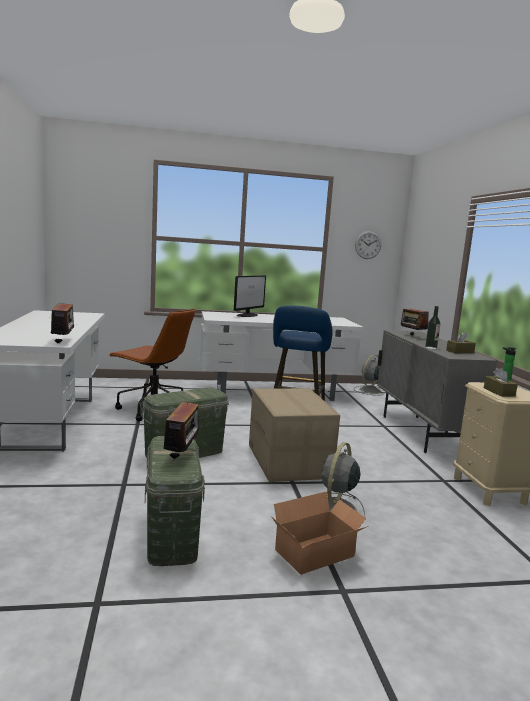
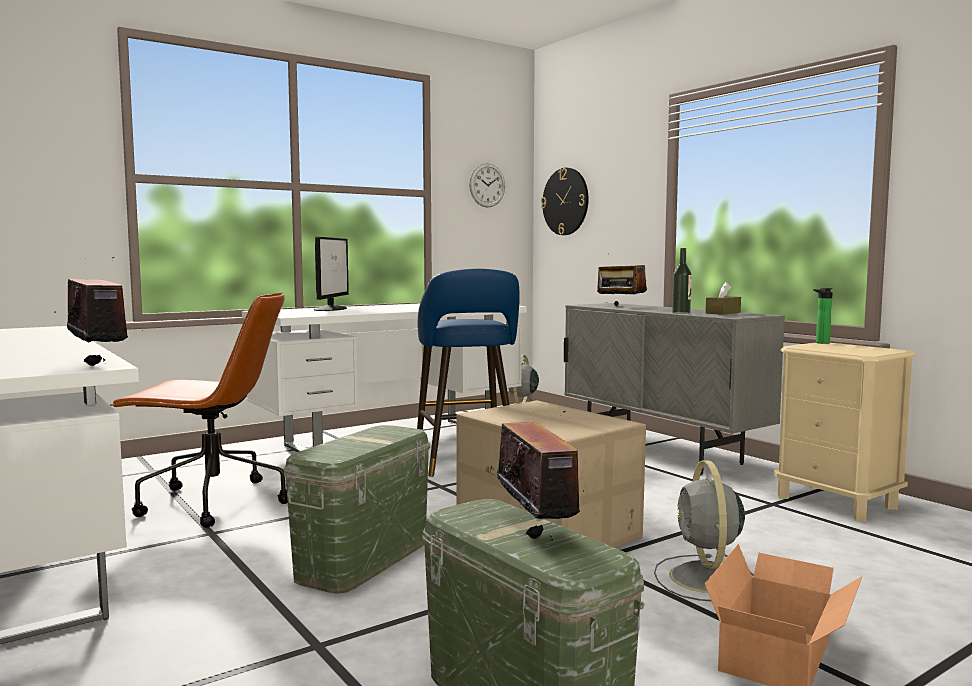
camera: 25 degrees left, 5 degrees down
brown tissue box [484,368,518,397] -> none
none -> wall clock [541,168,588,235]

